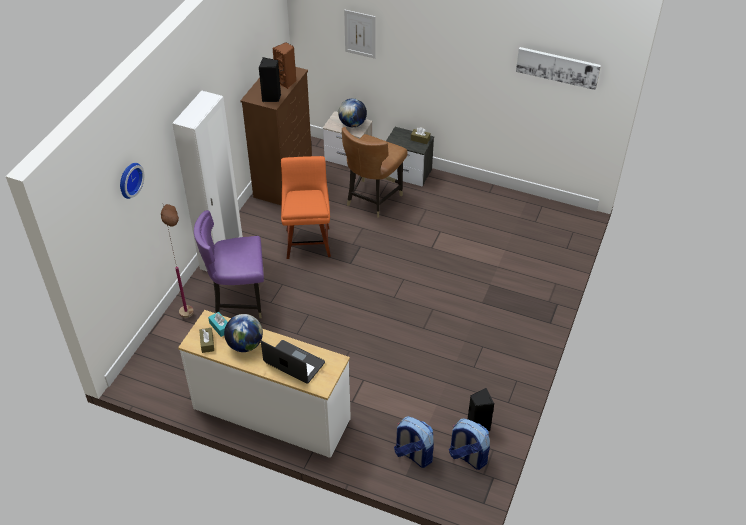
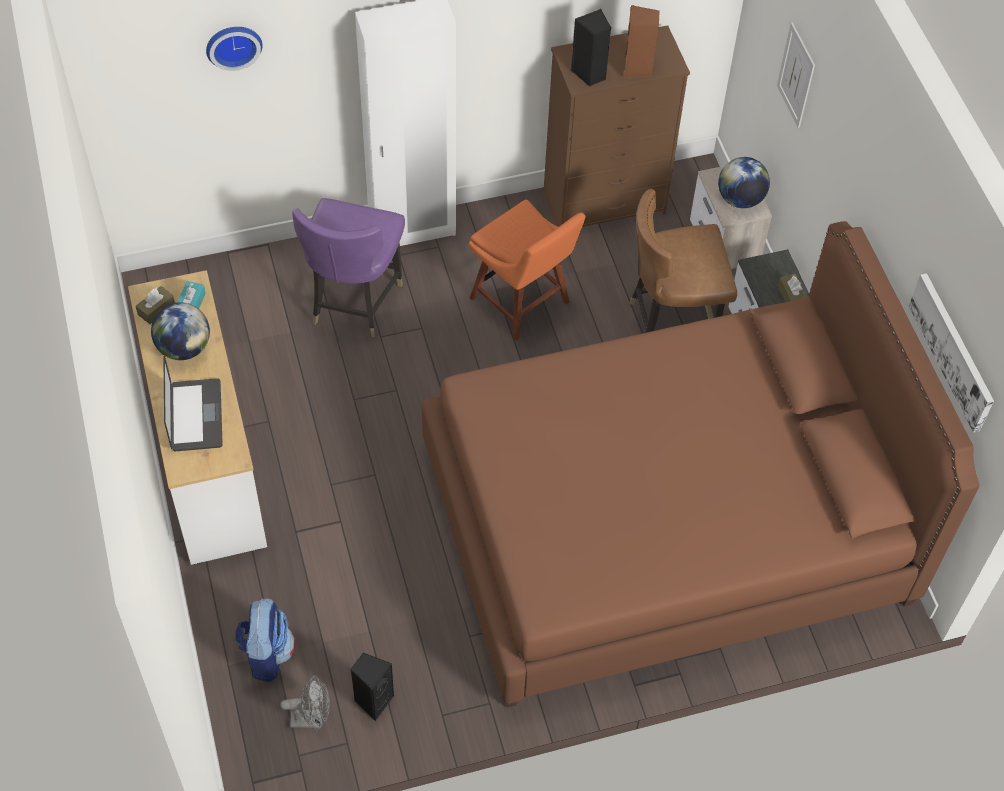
camera: 50 degrees right, 10 degrees up
brown floor lamp [161,204,194,318] -> none
purple chair [194,210,264,318] -> purple chair turned 120 degrees counterclockwise [292,198,405,337]
orange chair [281,156,331,259] -> orange chair turned 90 degrees clockwise [469,199,586,341]
backpack [449,418,490,470] -> grey fan [280,676,330,731]
none -> brown bed [422,221,980,707]

